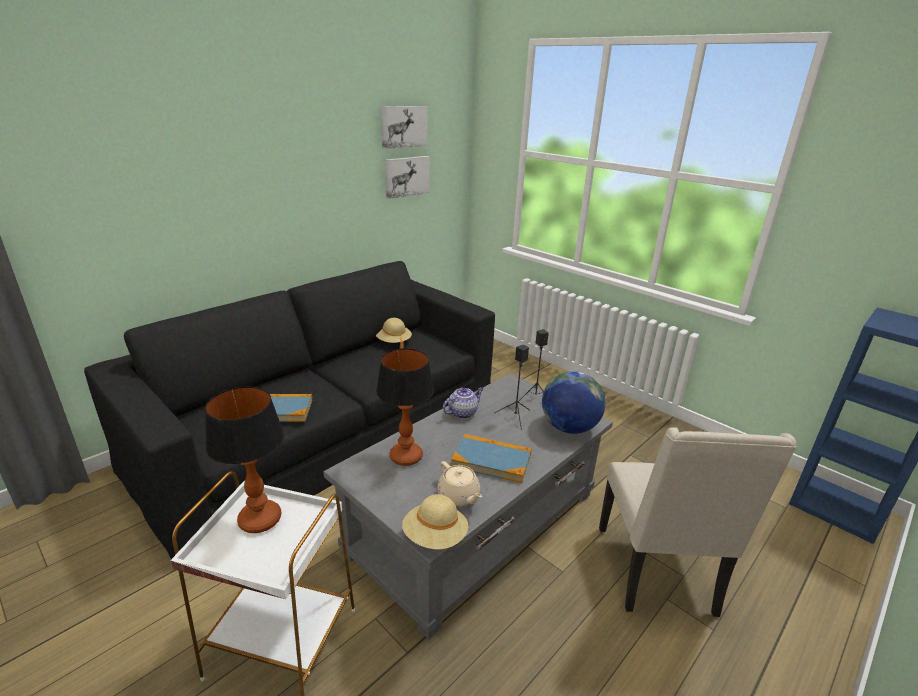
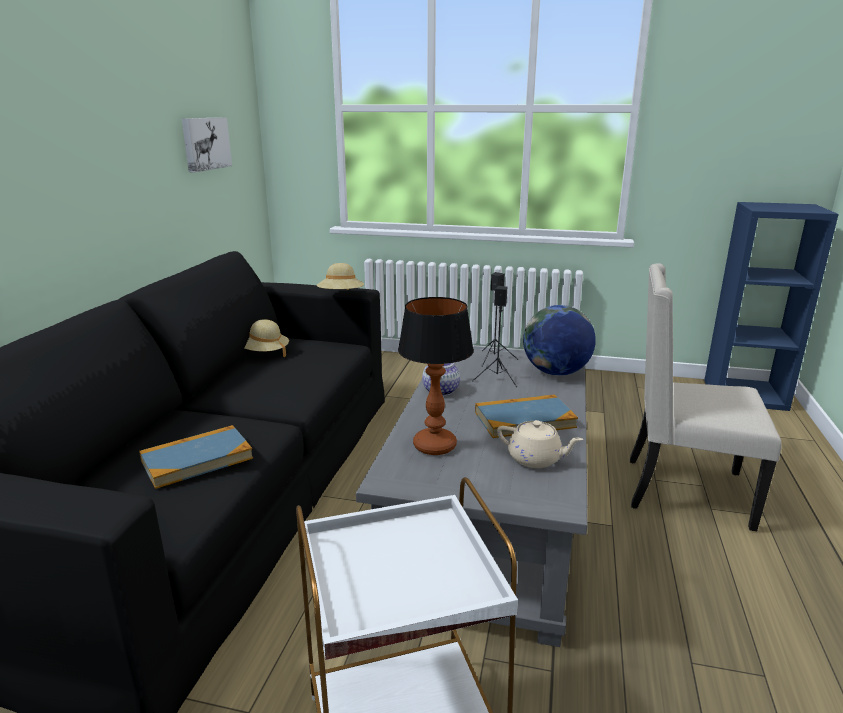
camera: 30 degrees left, 5 degrees down
table lamp [205,386,284,533] -> none
picture [381,106,428,149] -> none
beige hat [402,494,468,549] -> beige hat moved to [317,263,364,290]
beige chair [599,427,797,617] -> beige chair turned 135 degrees clockwise [630,263,782,531]

